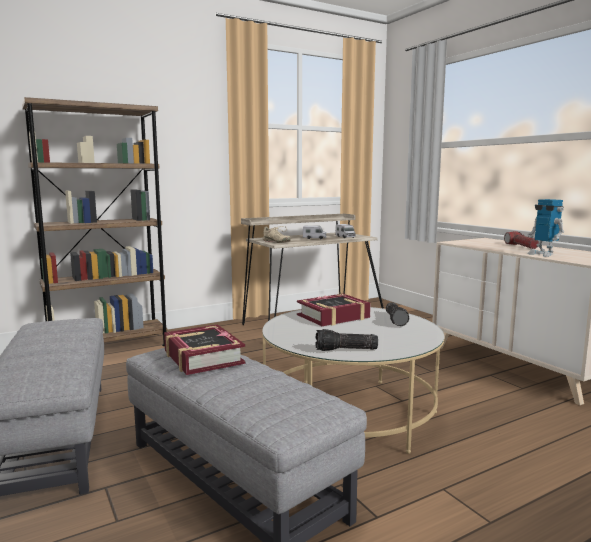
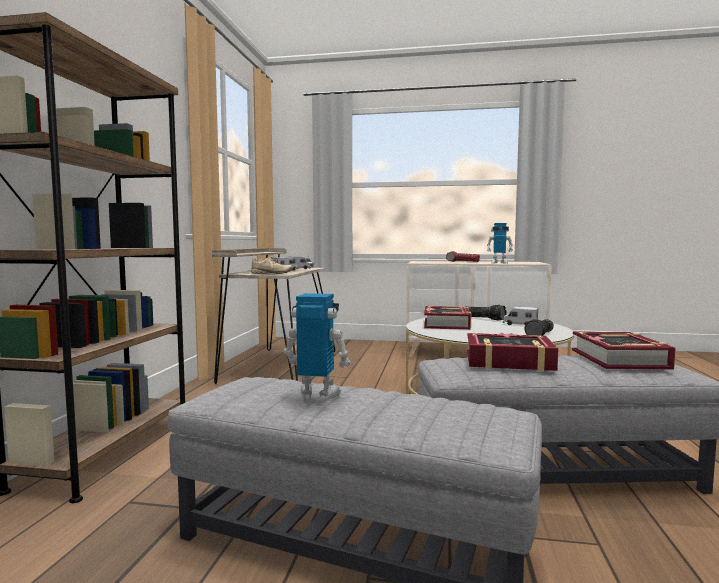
camera: 50 degrees left, 5 degrees down
none -> toy robot [284,293,351,403]
none -> toy truck [503,307,538,325]
none -> book [572,331,676,370]

